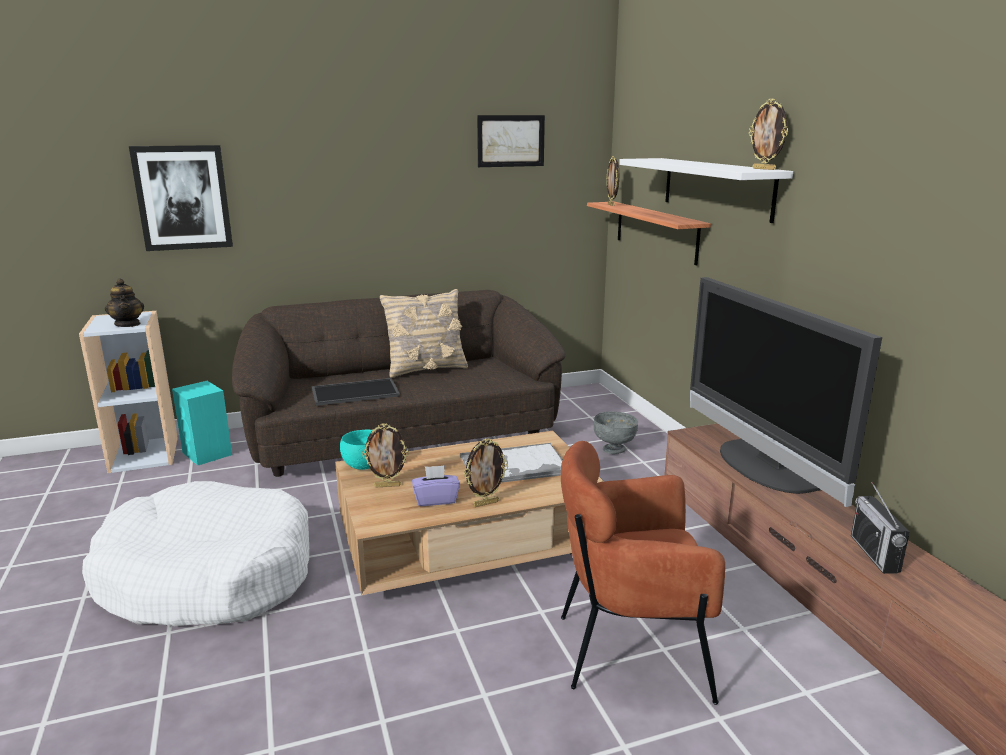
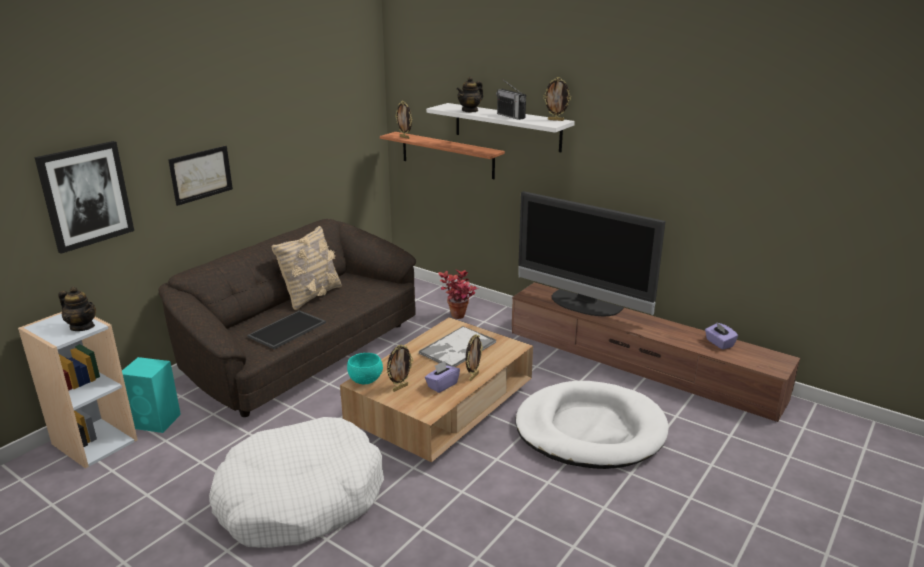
camera: 35 degrees left, 5 degrees up
picture [477,115,545,167] -> picture moved to [168,146,233,206]
brown armchair [561,441,725,705] -> white dog bed [515,381,669,469]
grey bowl [594,412,638,454] -> potted plant [438,270,479,319]
radio [851,481,910,574] -> radio moved to [496,80,526,120]
none -> teapot [456,77,483,113]
none -> purple tissue box [705,323,738,350]

